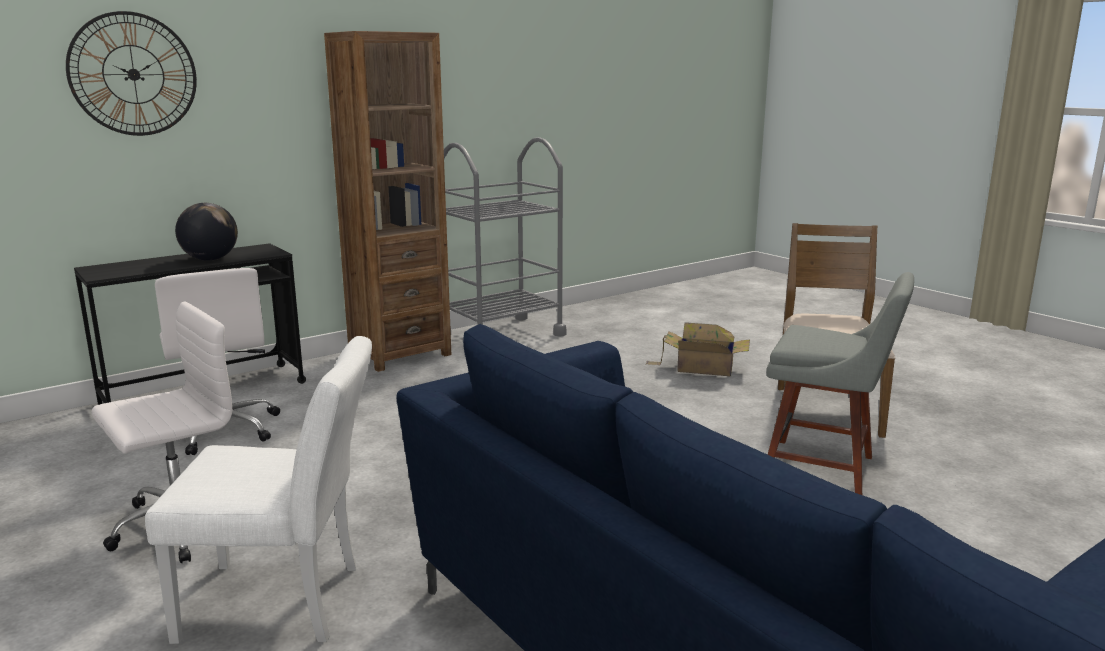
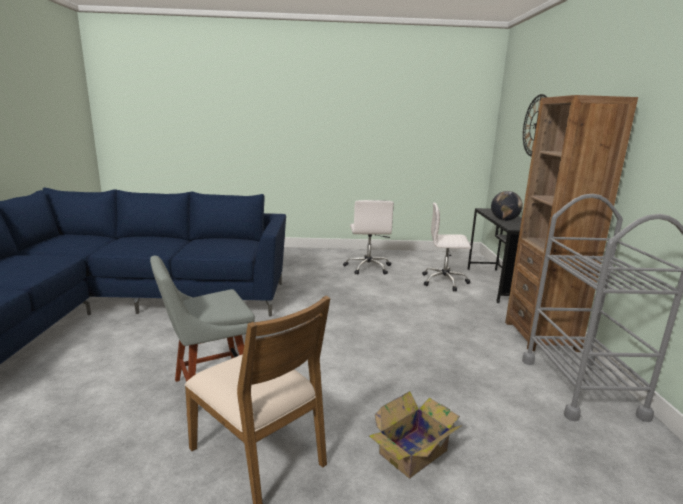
camera: 125 degrees right, 0 degrees up
white chair [145,336,372,644] -> none

